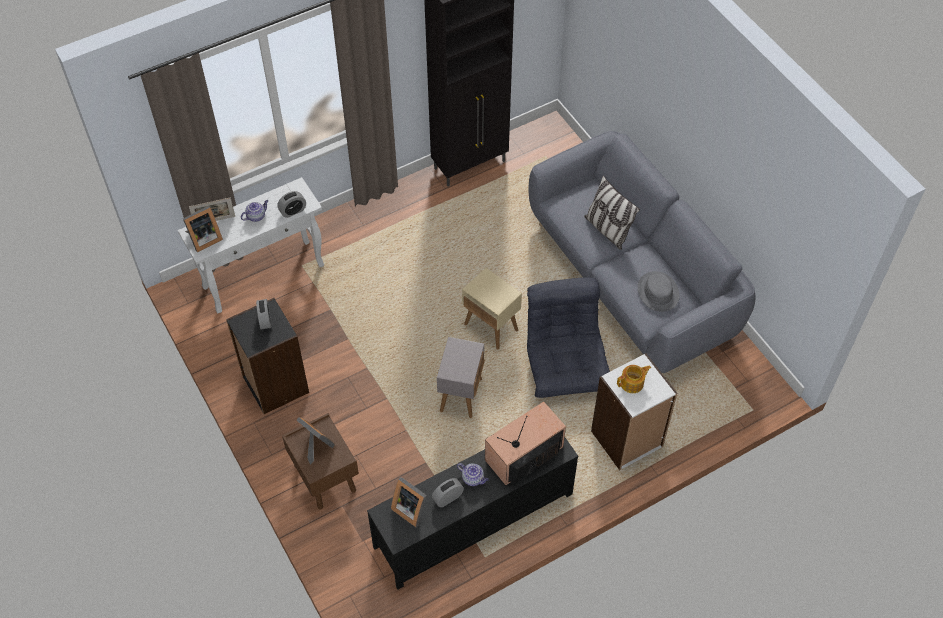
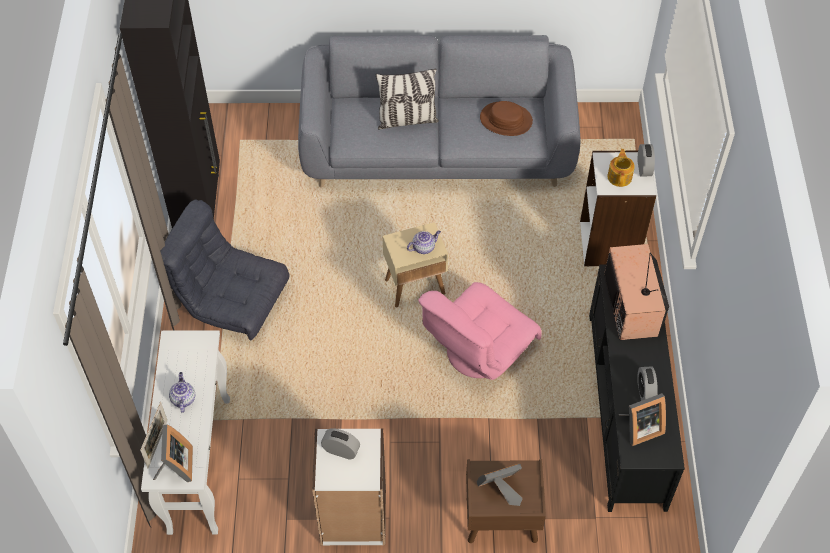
camera: 60 degrees left, 0 degrees up
black bookcase [226,298,309,414] -> white bookcase [312,429,386,546]
alarm clock [277,191,306,218] -> alarm clock moved to [638,144,655,176]
grey side table [437,337,485,418] -> pink armchair [418,282,542,380]
teapot [457,463,489,486] -> teapot moved to [407,230,441,254]
grey armchair [527,277,610,398] -> grey armchair moved to [160,200,290,340]
grey hat [638,271,680,312] -> brown hat [480,101,533,136]

